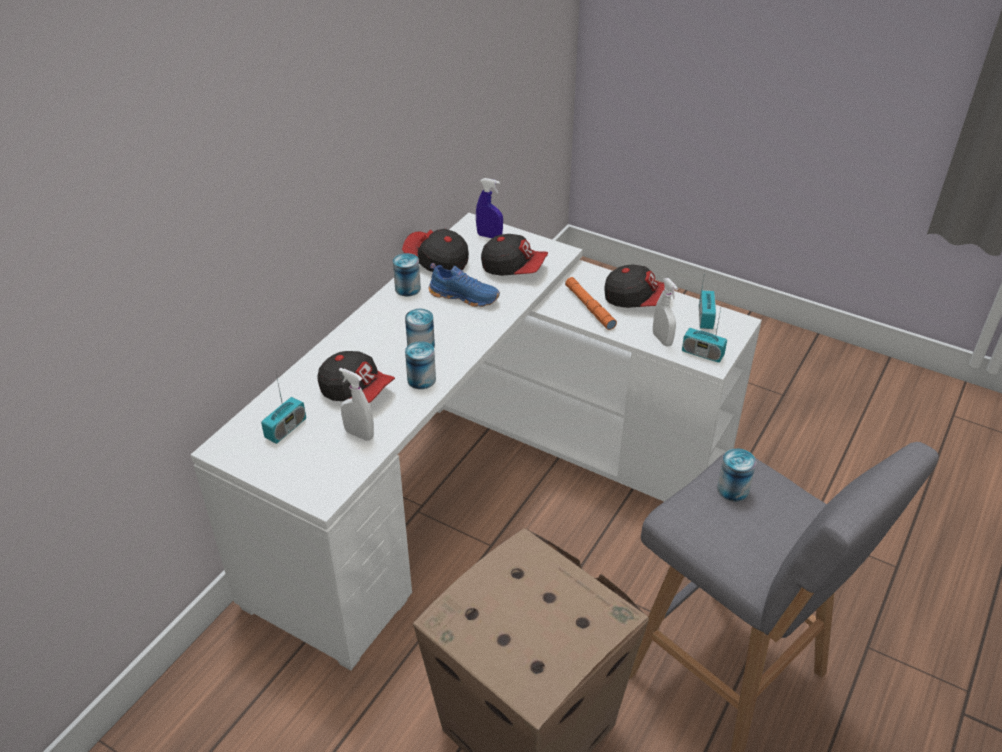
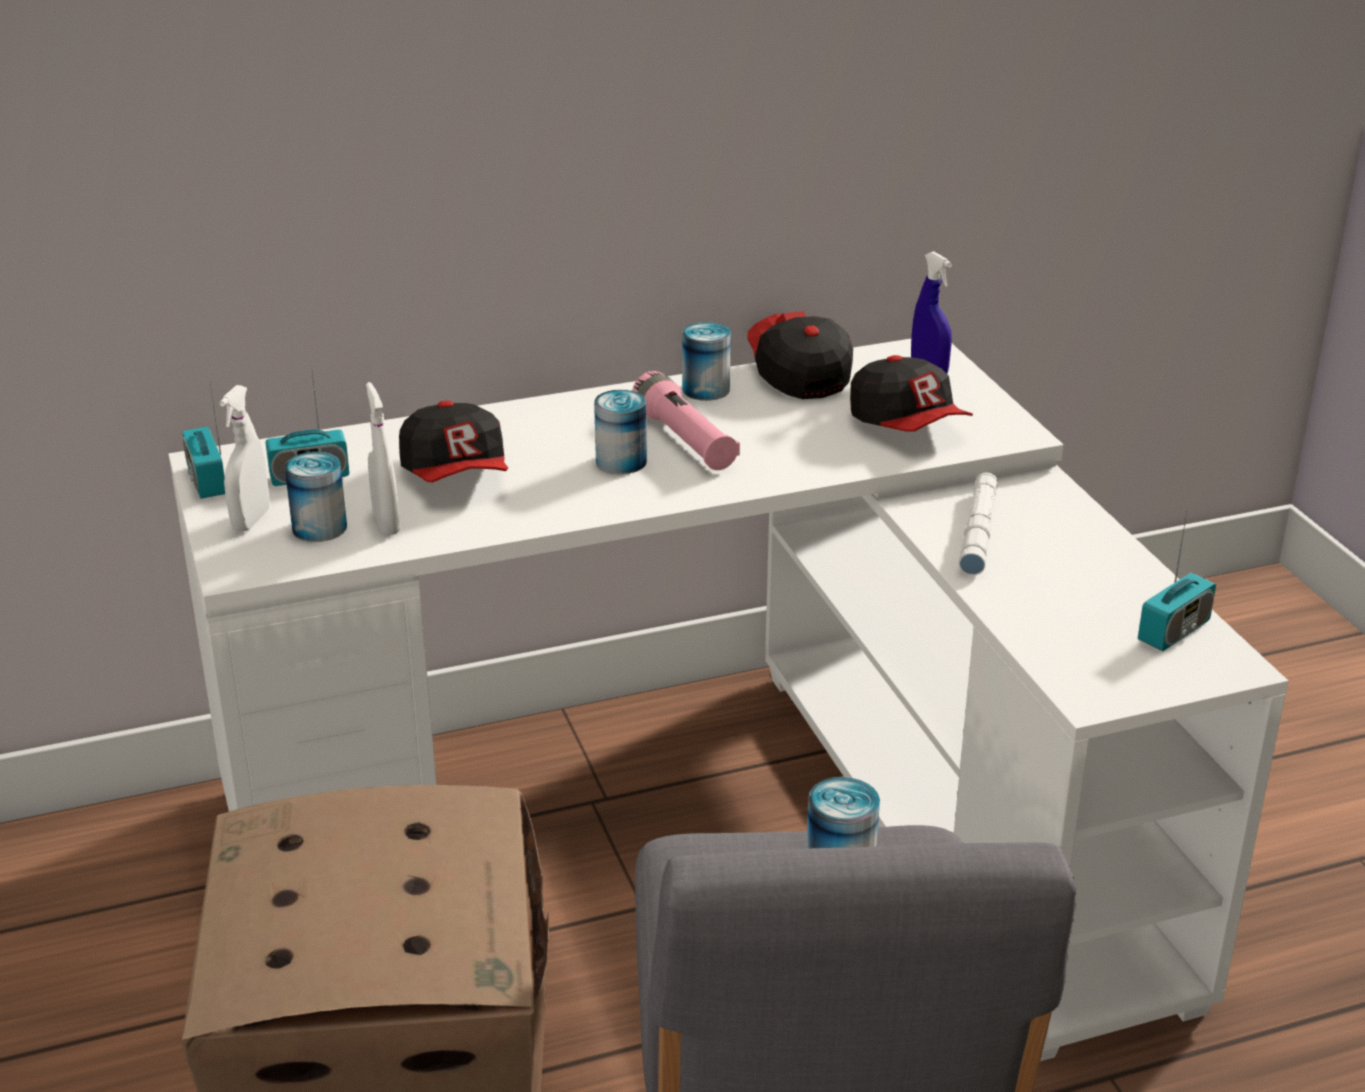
camera: 40 degrees right, 10 degrees down
can [405,341,436,389] -> can moved to [284,452,347,542]
blue shoe [429,263,500,307] -> none
orange flashlight [565,277,617,330] -> white flashlight [959,473,998,575]
cap [604,265,665,308] -> none
white spray bottle [653,278,678,346] -> white spray bottle moved to [219,385,269,531]
radio [682,304,727,363] -> radio moved to [182,384,225,499]
none -> pink flashlight [632,371,740,470]

